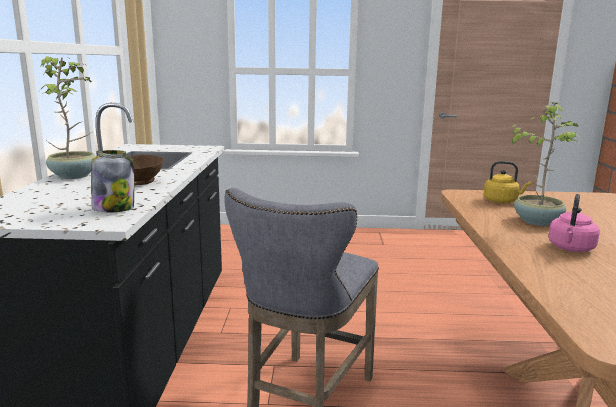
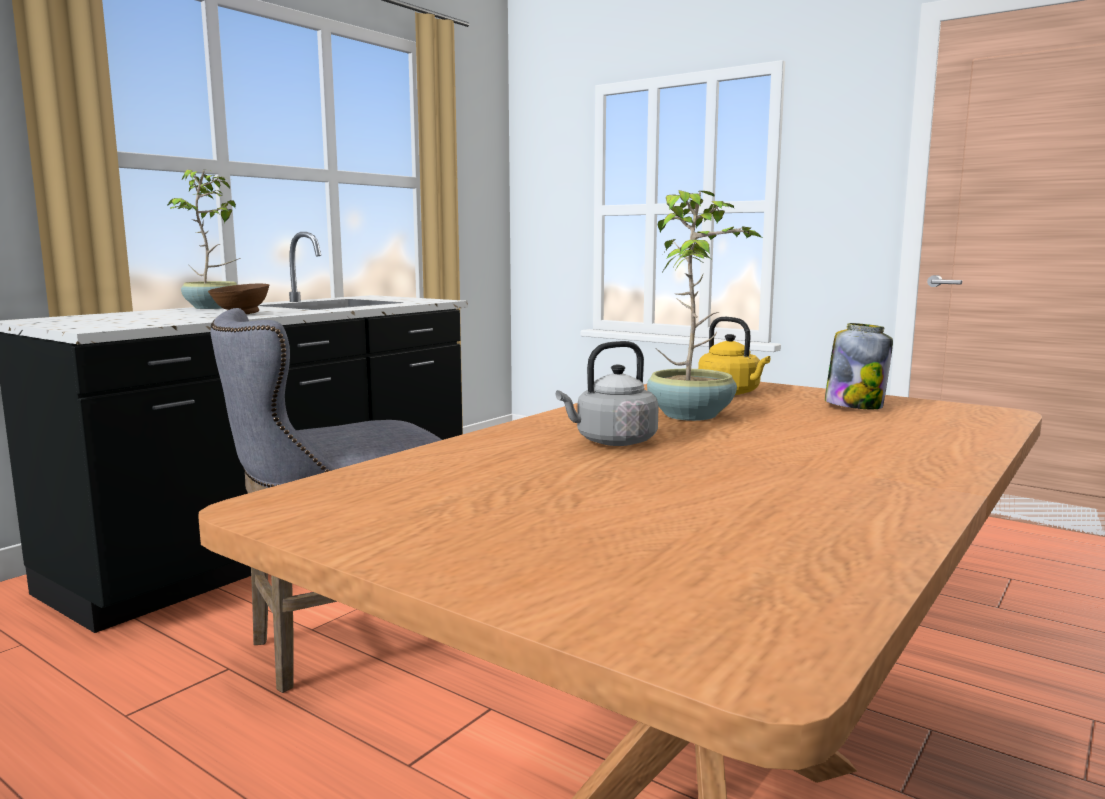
camera: 35 degrees right, 5 degrees down
jar [91,150,134,212] -> jar moved to [825,323,893,409]
pink kettle [548,194,600,252] -> grey kettle [556,341,659,446]

